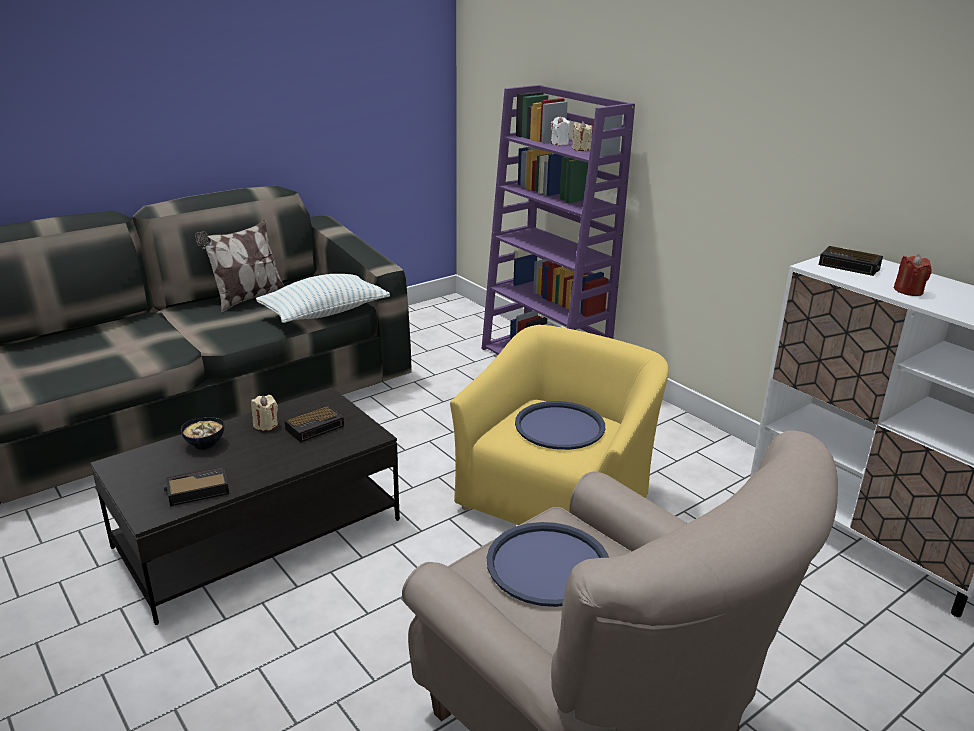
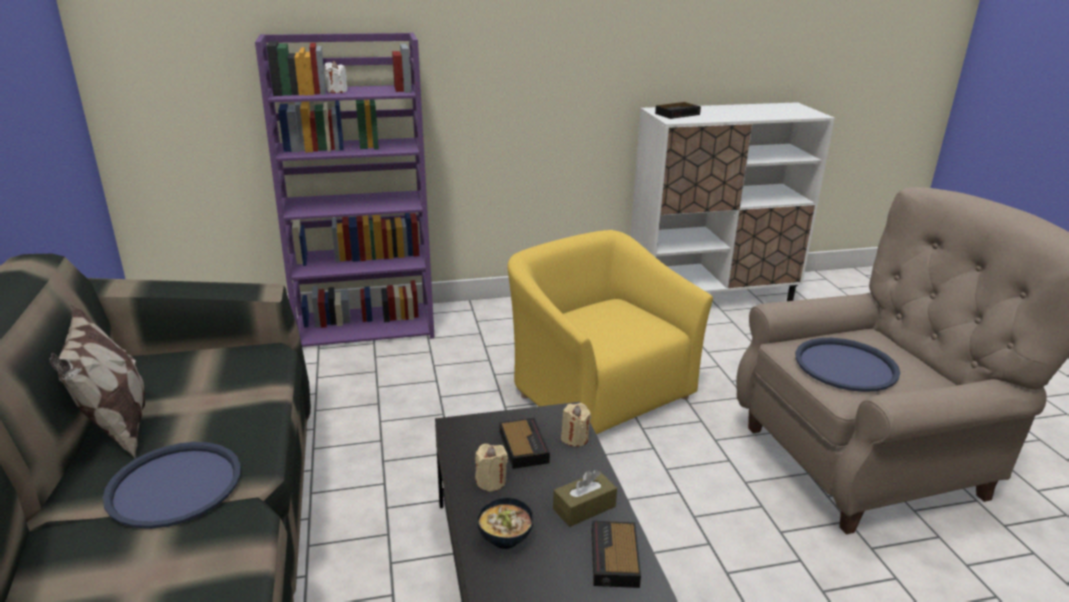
camera: 65 degrees left, 0 degrees up
pillow [256,274,390,323] -> none
blue tray [515,401,605,450] -> blue tray moved to [103,442,241,529]
beige candle [572,121,592,151] -> beige candle moved to [561,403,591,447]
red candle [894,254,932,296] -> none
none -> brown tissue box [553,470,617,527]

